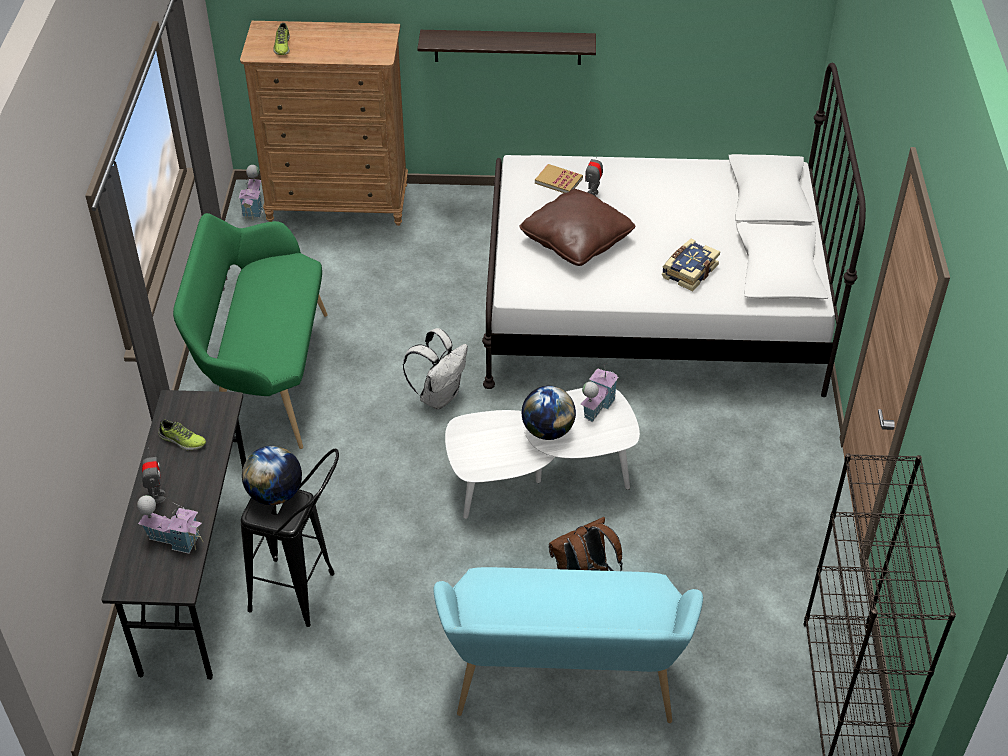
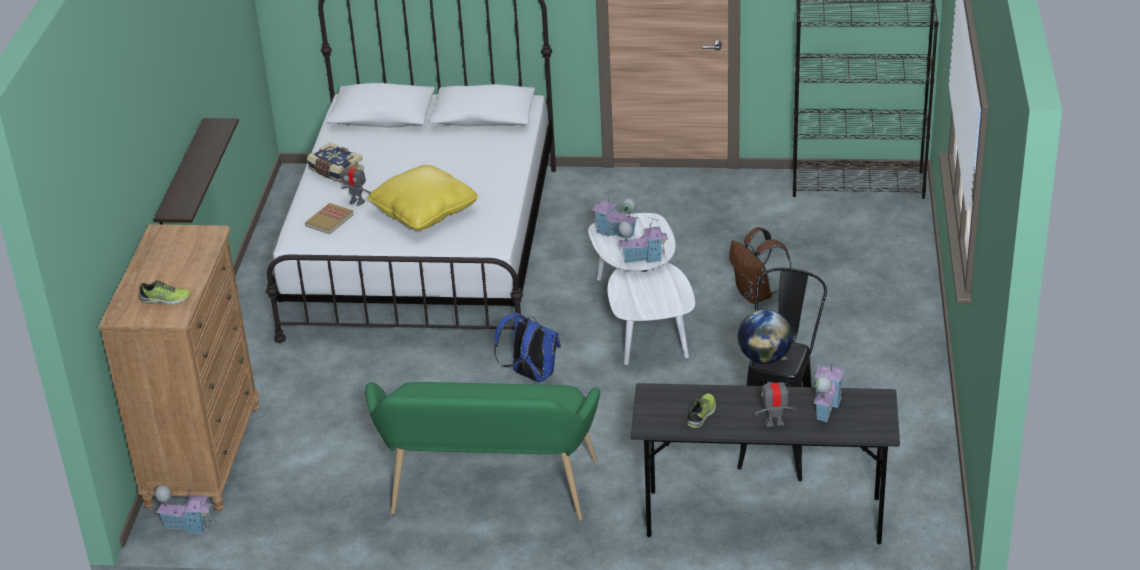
camera: 85 degrees left, 10 degrees down
white backpack [403,328,468,410] -> blue backpack [494,312,561,382]
turquoise bench [433,567,703,723] -> none
brown pillow [520,189,635,266] -> yellow pillow [367,165,478,231]
globe [521,386,576,440] -> toy house [618,217,669,263]
book [662,239,720,291] -> book moved to [307,142,364,183]

